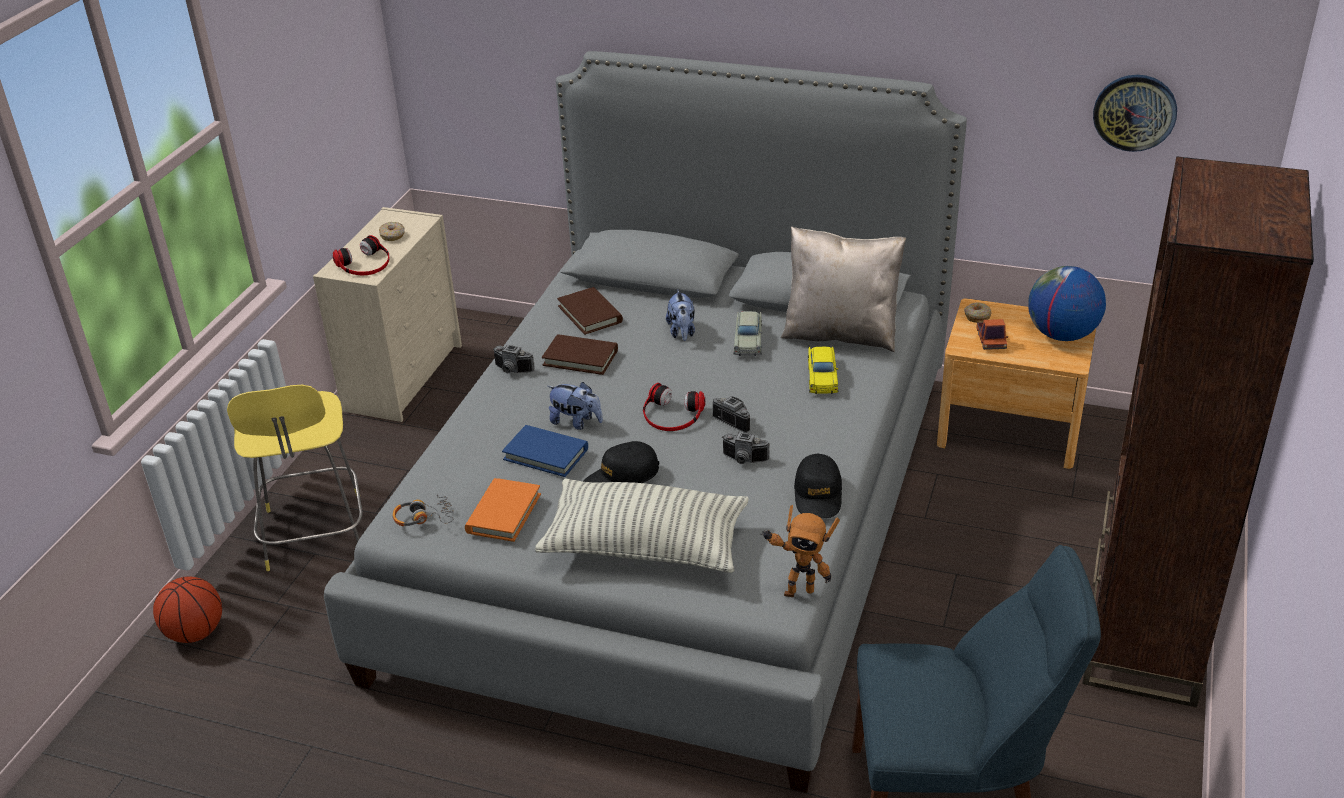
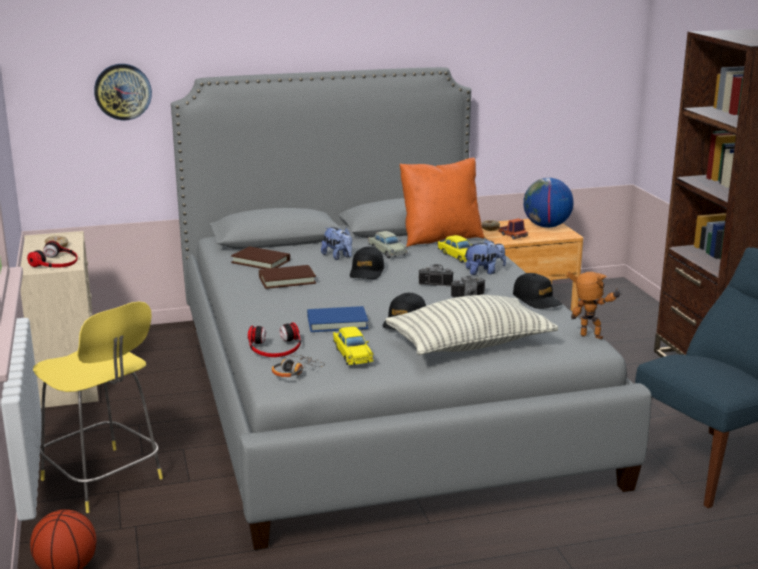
camera: 35 degrees left, 15 degrees down
orange book [465,478,541,542] -> yellow toy car [333,327,374,365]
camera [493,345,535,373] -> none
plush toy [547,382,603,430] -> plush toy moved to [464,239,506,275]
headphones [643,383,705,431] -> headphones moved to [248,322,301,357]
toy robot [761,505,840,597] -> toy robot turned 120 degrees counterclockwise [566,272,622,339]
beige pillow [781,227,906,352] -> orange pillow [400,158,484,247]
wall clock [1093,75,1177,152] -> wall clock moved to [94,64,152,121]
none -> black cap [350,246,384,279]

